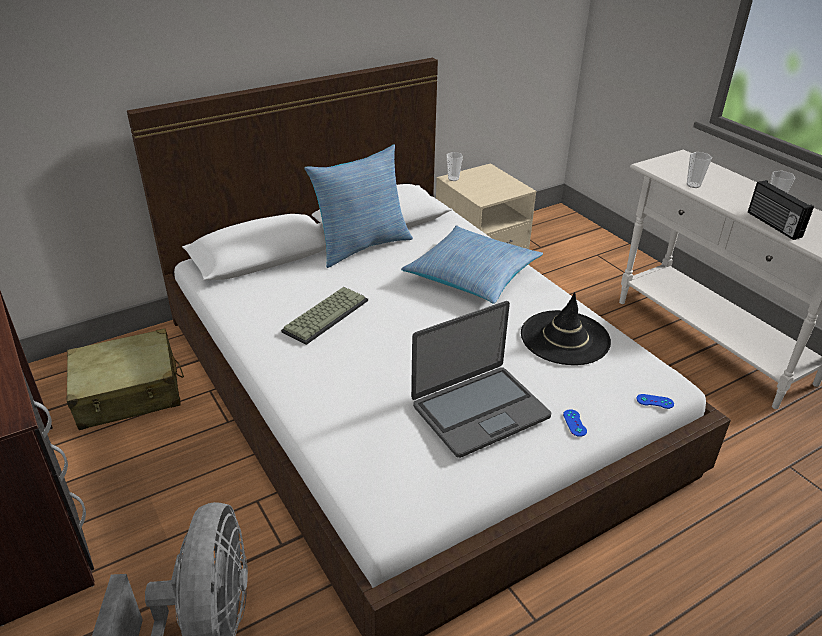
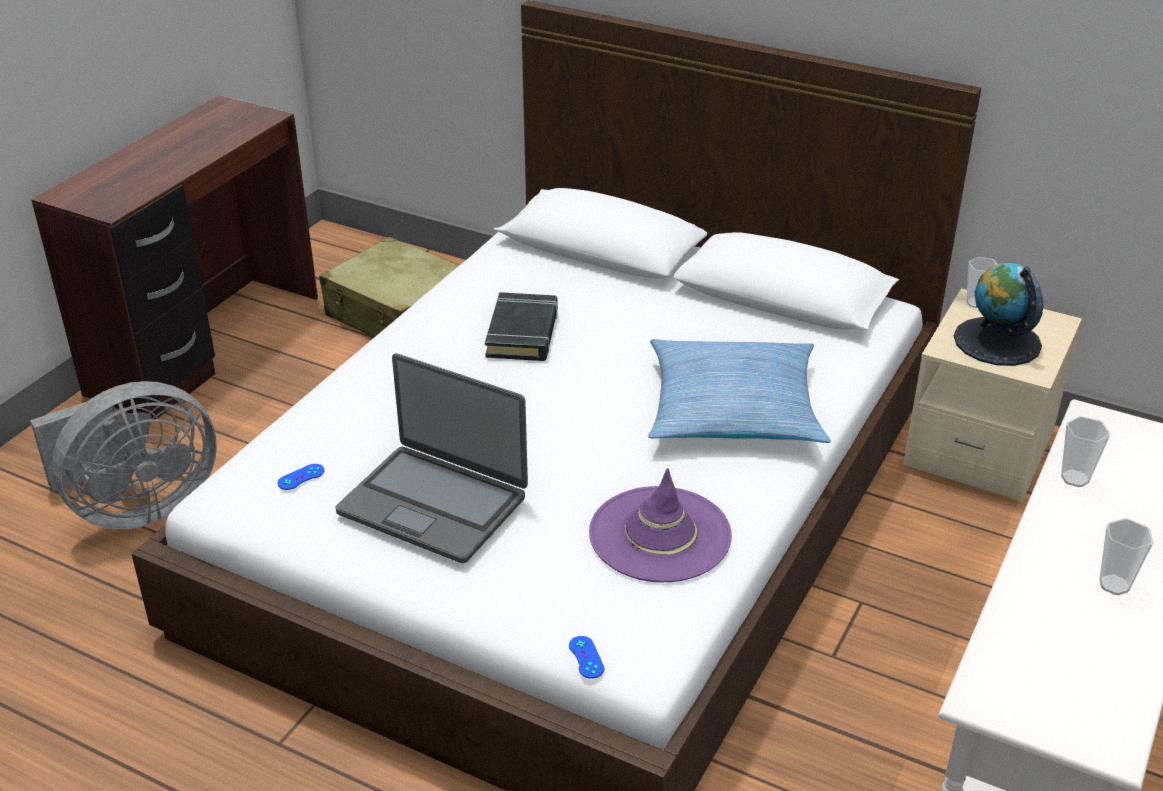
camera: 60 degrees right, 0 degrees up
keyboard [281,287,368,345] -> black book [485,292,558,361]
pillow [304,144,413,268] -> none
black hat [521,292,611,365] -> purple hat [589,468,732,582]
blue game controller [563,409,587,437] -> blue game controller moved to [277,464,325,490]
radio [748,180,814,240] -> none
none -> globe [954,263,1043,366]

